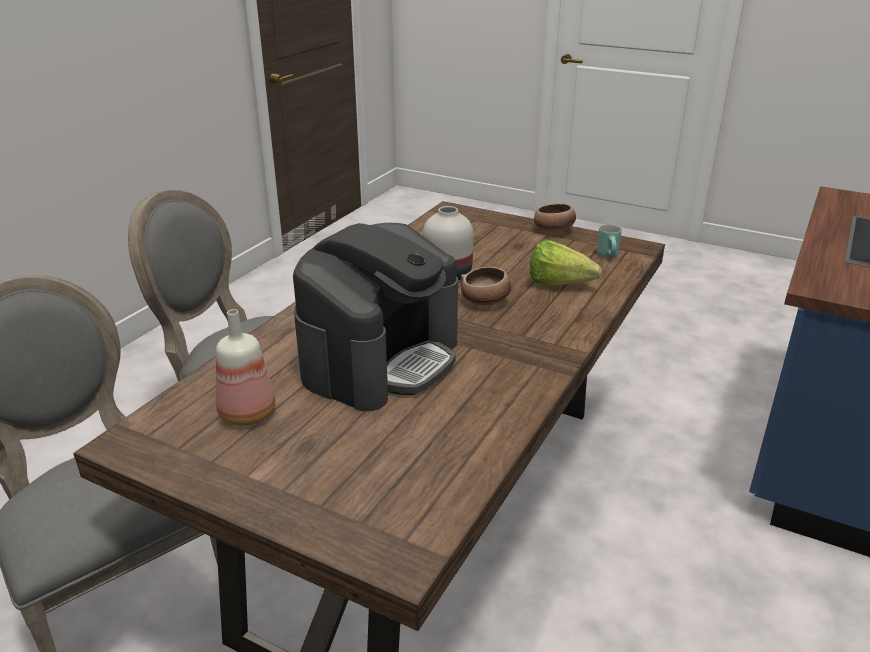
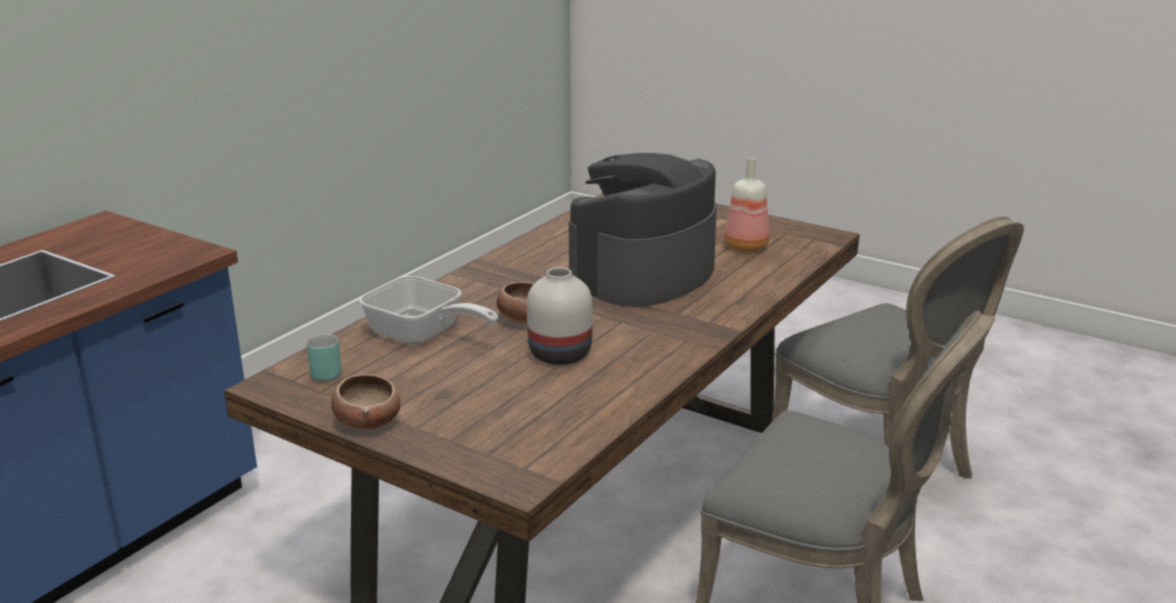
camera: 175 degrees left, 5 degrees down
lettuce [530,240,602,285] -> frying pan [359,276,498,344]

